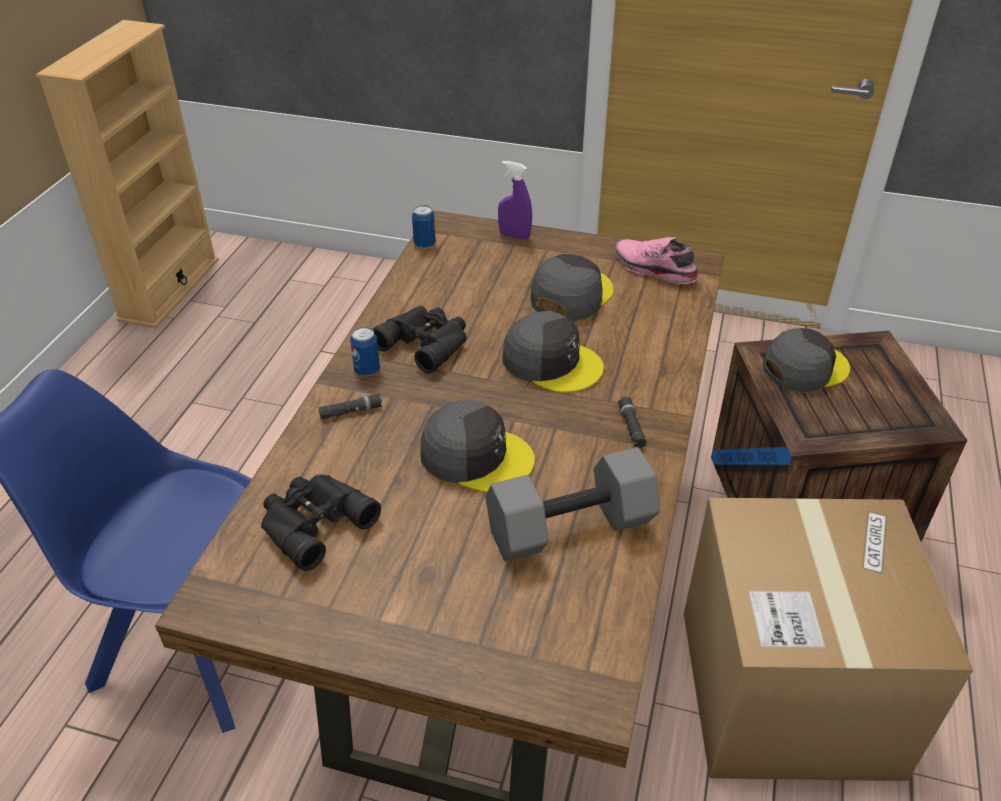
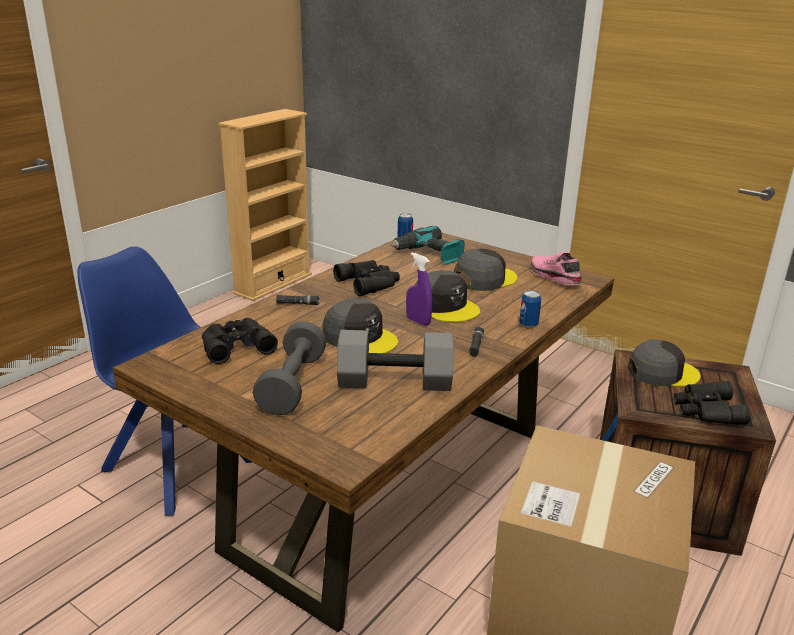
camera: 20 degrees right, 15 degrees down
can [350,327,380,376] -> can moved to [519,290,541,328]
purple spray bottle [498,161,532,240] -> purple spray bottle moved to [406,253,432,326]
none -> grey dumbbell [253,321,326,415]
none -> power drill [390,226,464,264]
none -> black binoculars [674,381,750,425]

